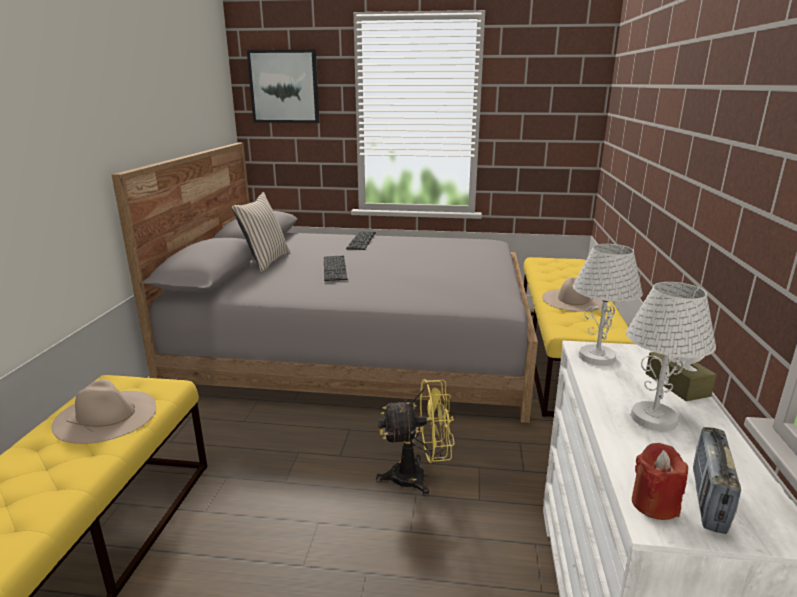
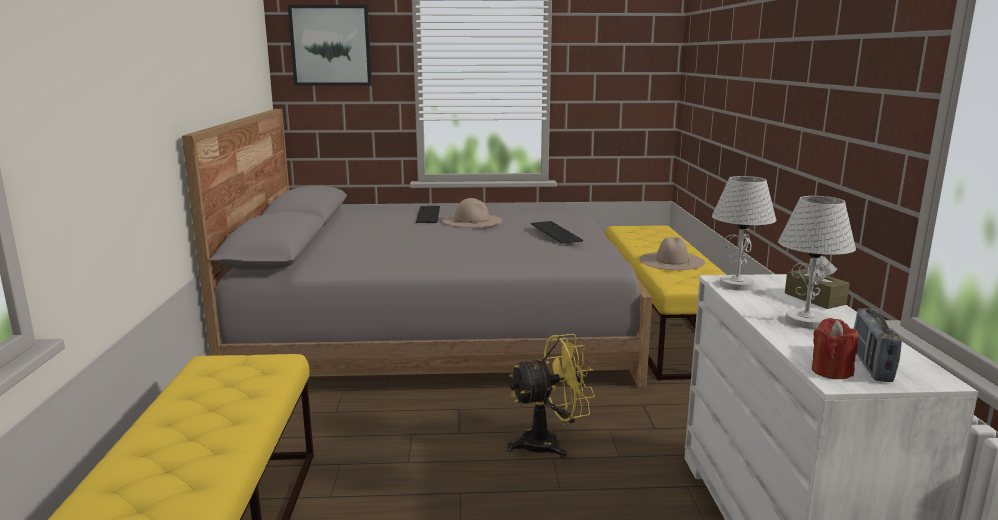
camera: 10 degrees left, 5 degrees down
beige hat [51,379,156,444] -> beige hat moved to [442,198,502,227]
beige pillow [231,192,290,272] -> none
keyboard [324,256,347,281] -> keyboard moved to [531,221,583,243]

